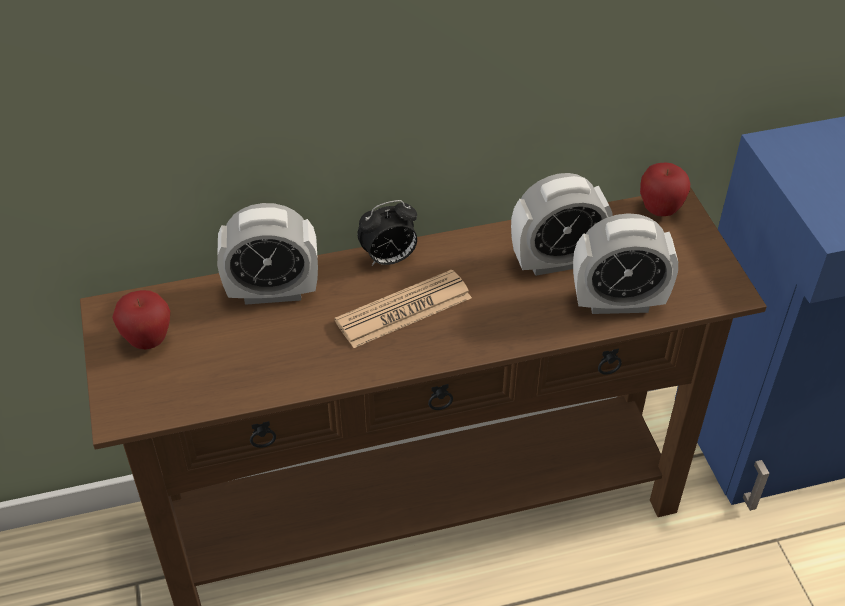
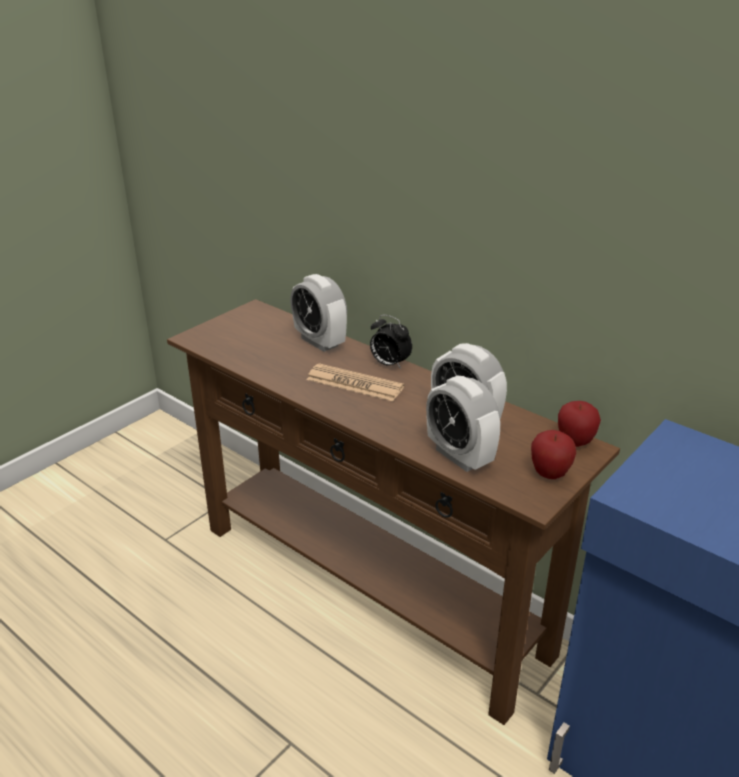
camera: 55 degrees right, 15 degrees down
apple [112,290,170,350] -> apple moved to [531,430,576,479]

